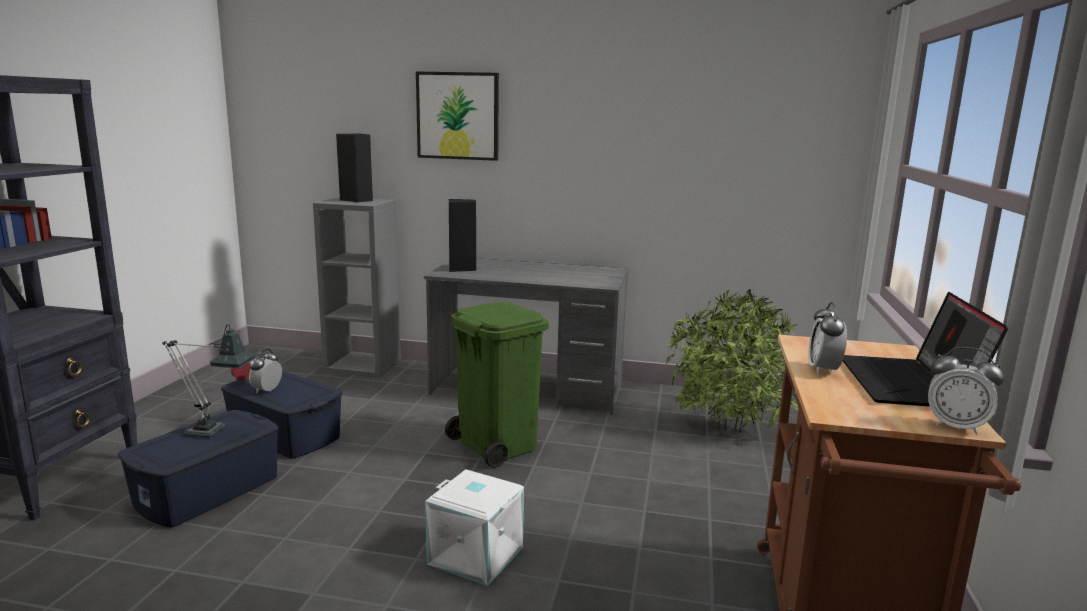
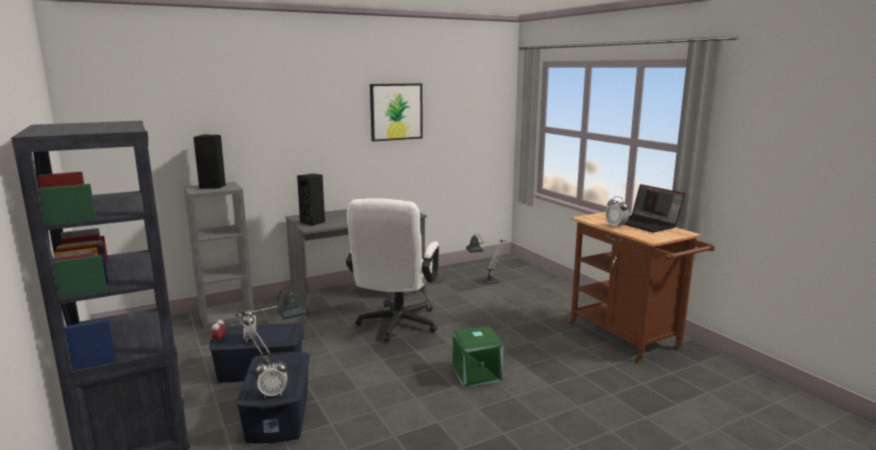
camera: 40 degrees left, 0 degrees up
picture [416,72,499,161] -> picture moved to [370,83,423,141]
white storage box [425,469,524,586] -> green storage box [453,327,504,387]
green trash can [445,302,549,468] -> white office chair [346,198,439,342]
potted plant [665,289,799,436] -> table lamp [466,235,506,284]
alarm clock [928,347,1005,435] -> alarm clock moved to [256,358,288,398]

